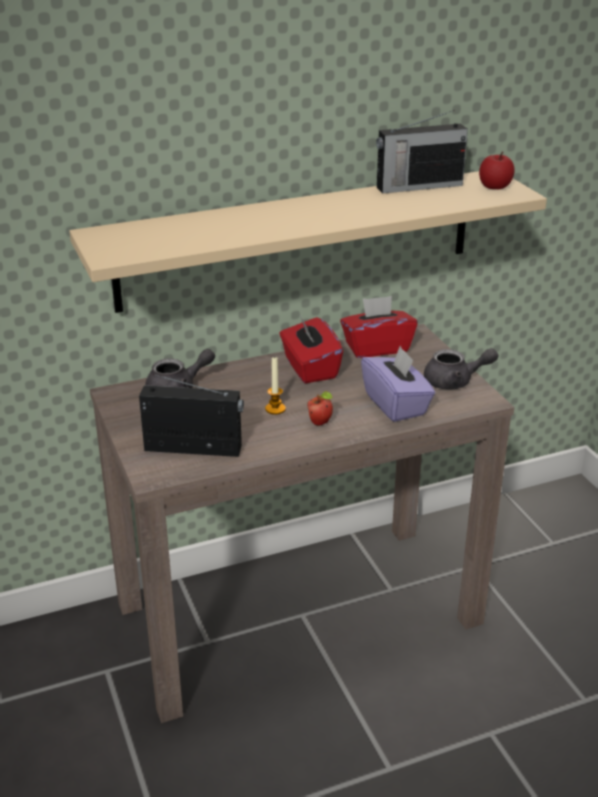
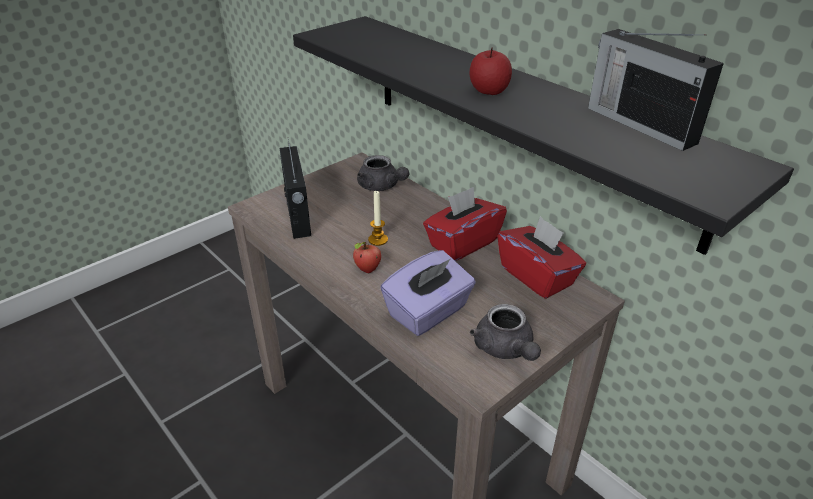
camera: 70 degrees right, 5 degrees up
beige shelf [69,171,547,313] -> black shelf [293,16,794,255]
apple [479,151,515,189] -> apple moved to [470,47,512,95]

